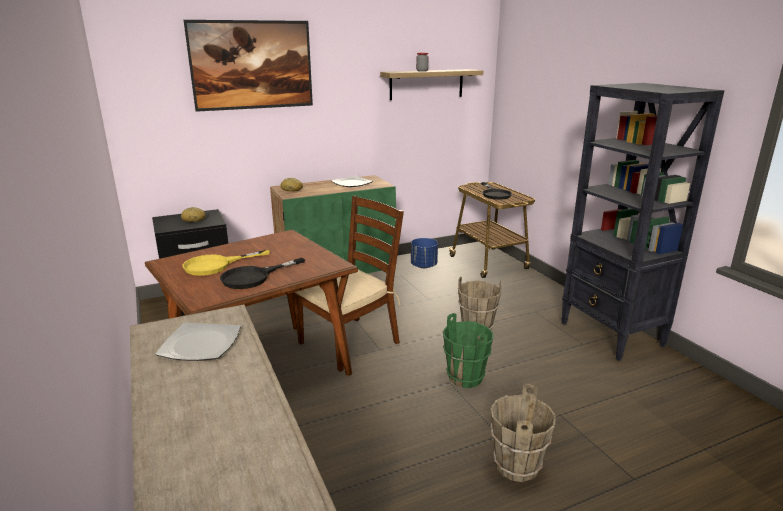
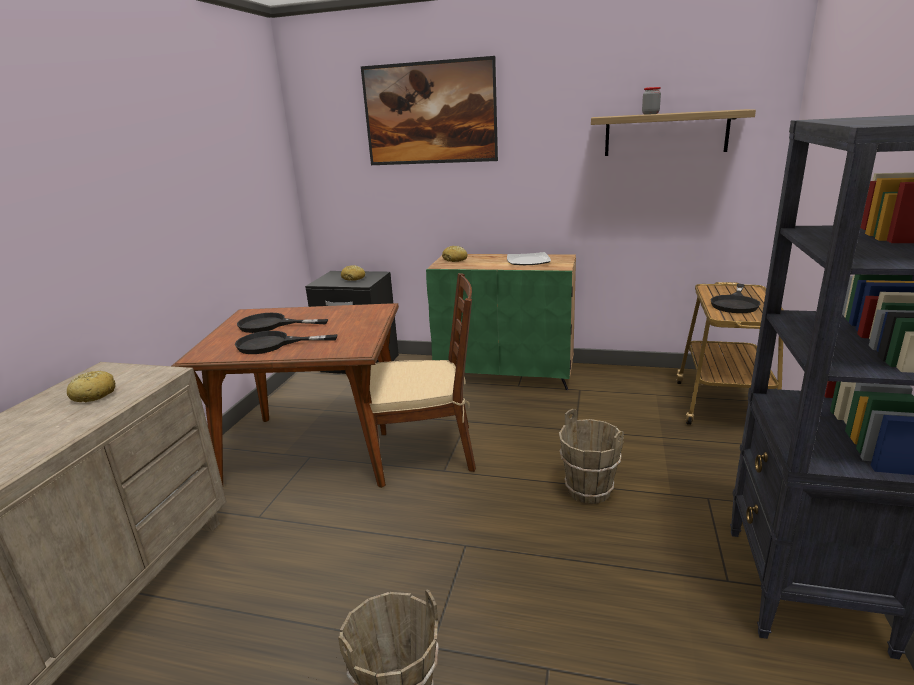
camera: 40 degrees right, 0 degrees up
plate [155,323,241,361] -> bread [67,371,115,402]
yellow frying pan [182,250,270,276] -> black frying pan [237,313,328,333]
blue planter [411,238,438,268] -> none
green bucket [443,313,493,388] -> none

